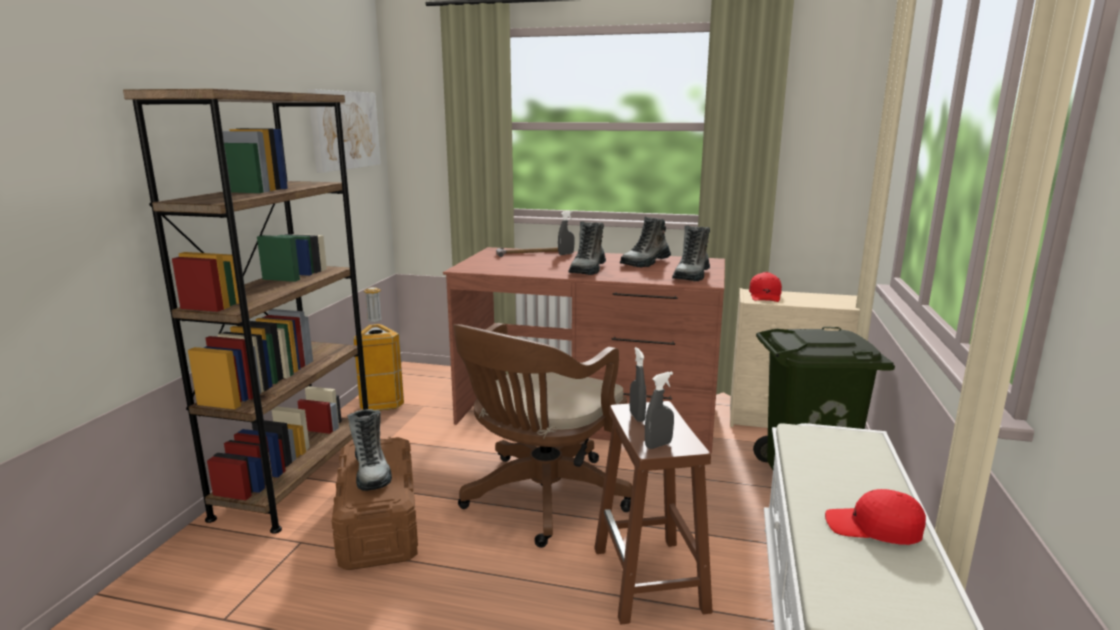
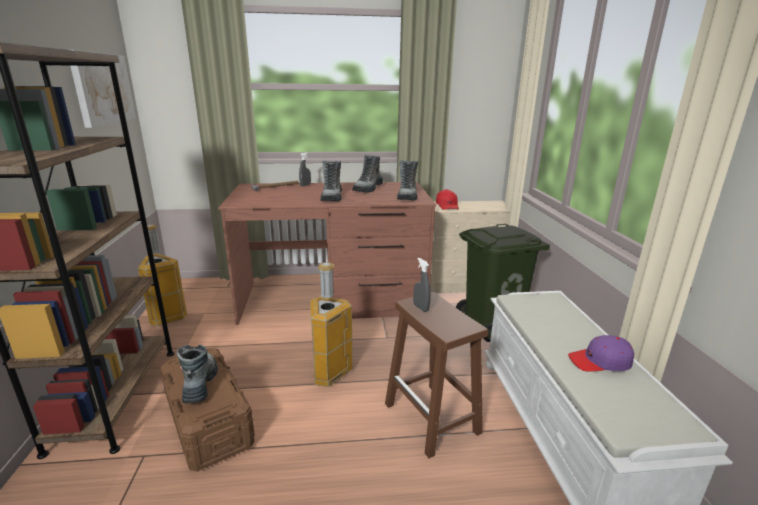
camera: 20 degrees left, 5 degrees up
boot [347,409,392,491] -> boot turned 150 degrees counterclockwise [177,345,218,403]
brown office chair [453,323,632,548] -> trash can [310,262,353,387]
grey spray bottle [645,372,674,449] -> none
red cap [825,489,926,545] -> purple cap [568,335,634,372]

